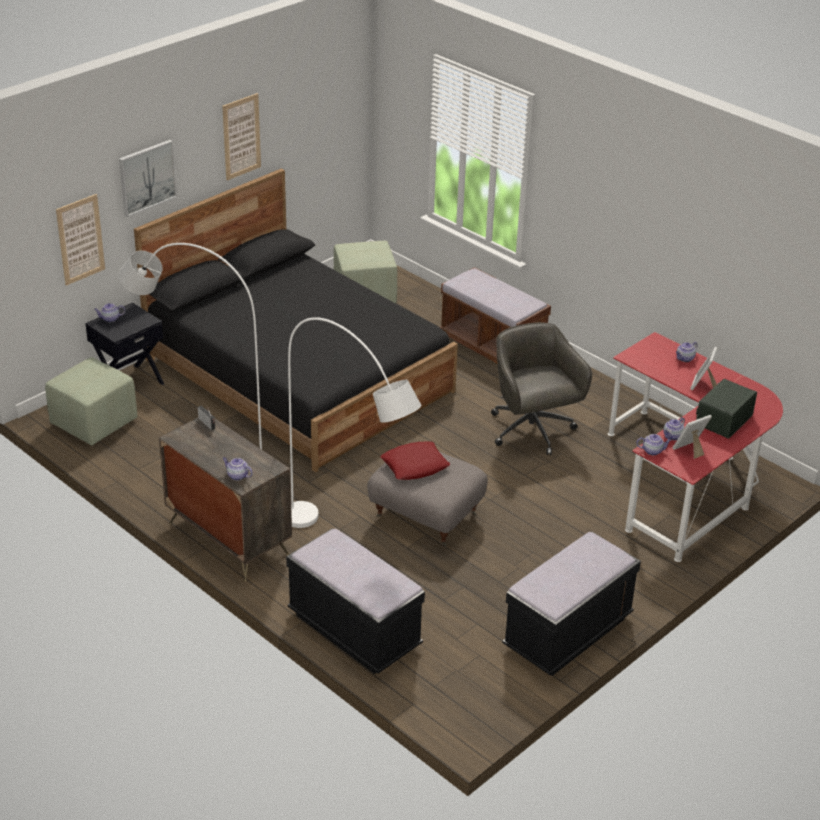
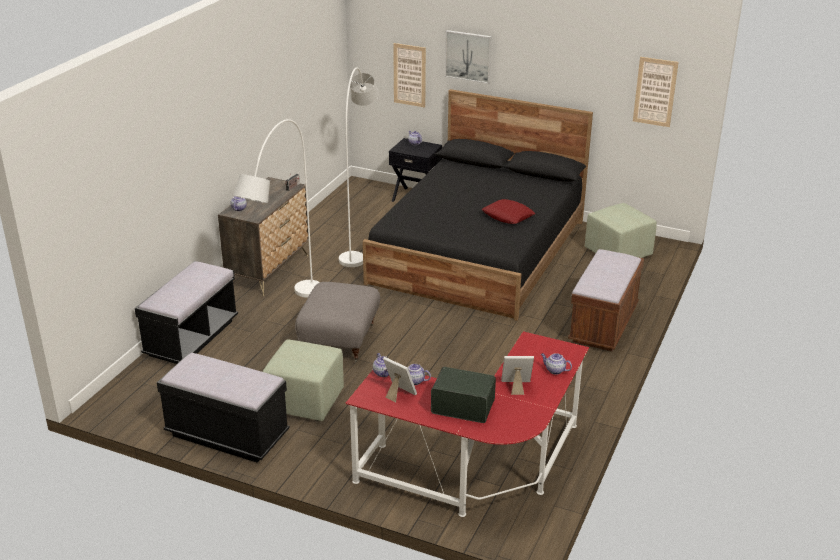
camera: 70 degrees right, 5 degrees down
green ottoman [45,357,138,445] -> green ottoman moved to [263,339,344,421]
picture [222,93,261,180] -> picture moved to [633,57,679,127]
red pillow [380,441,450,480] -> red pillow moved to [482,199,536,224]
grey office chair [491,322,592,455] -> none

